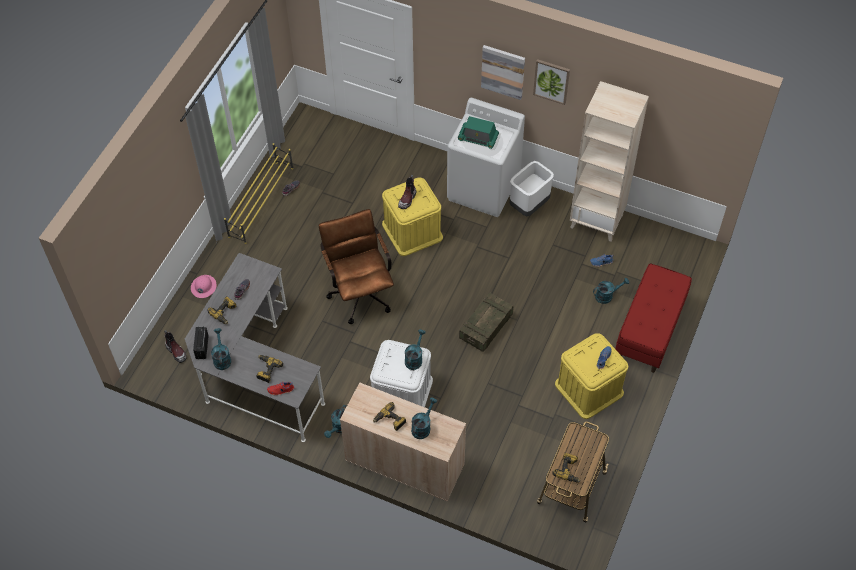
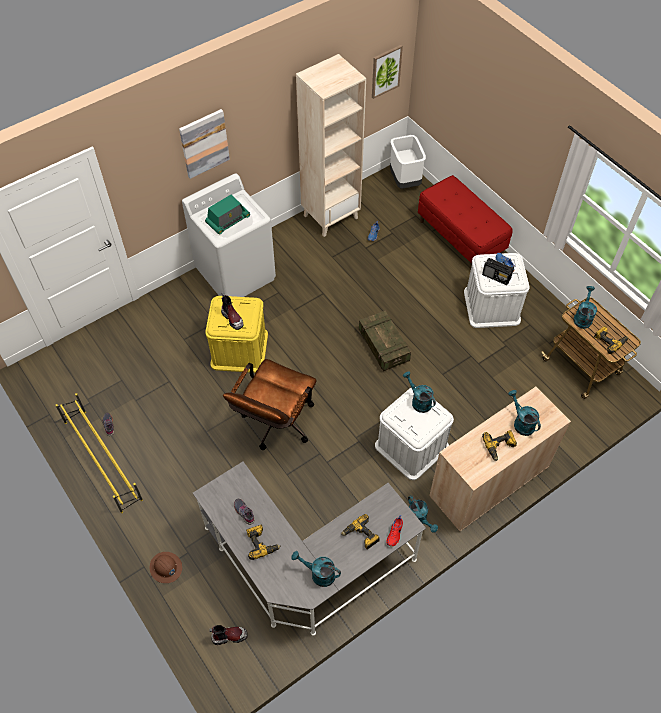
camera: 60 degrees left, 0 degrees up
pink hard hat [191,275,216,298] -> brown hard hat [150,552,182,583]
radio [193,327,208,359] -> radio moved to [482,258,514,285]
brown office chair [319,209,394,324] -> brown office chair turned 75 degrees counterclockwise [223,359,317,450]
white trash can [510,161,554,216] -> white trash can moved to [390,135,426,189]
picture [533,59,570,105] -> picture moved to [372,45,403,99]
yellow storage box [555,333,628,419] -> white storage box [464,253,530,328]
turquoise watering can [593,278,629,304] -> turquoise watering can moved to [573,286,597,329]

